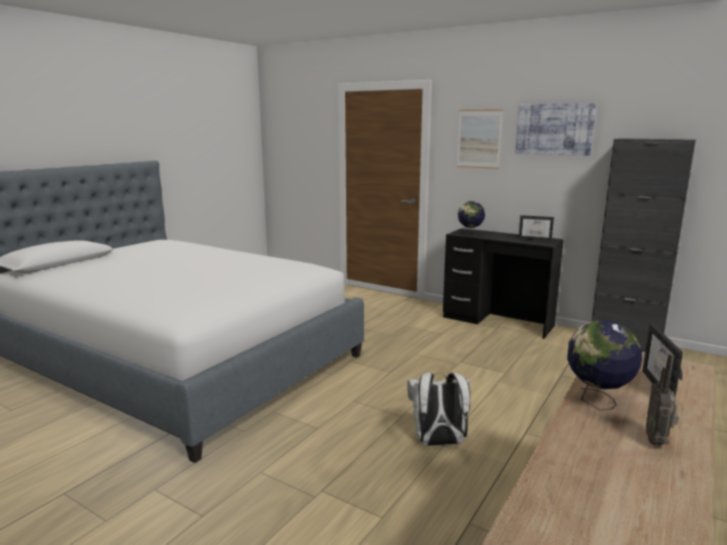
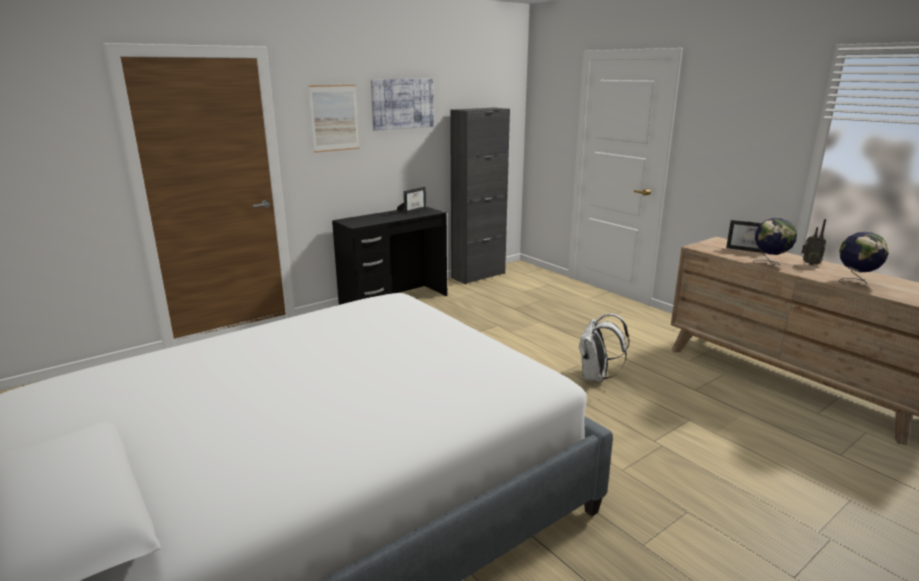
camera: 70 degrees left, 5 degrees up
globe [458,201,485,236] -> globe moved to [839,232,889,285]

